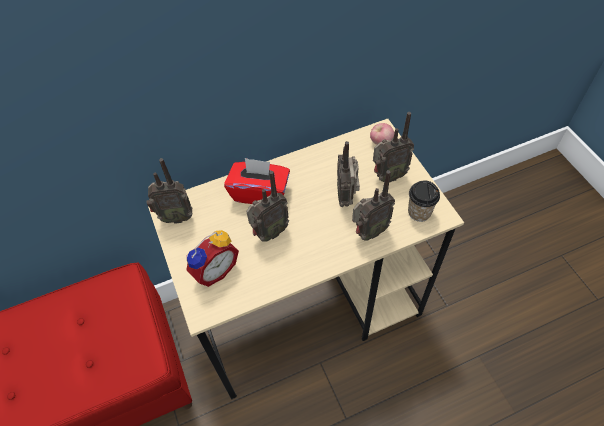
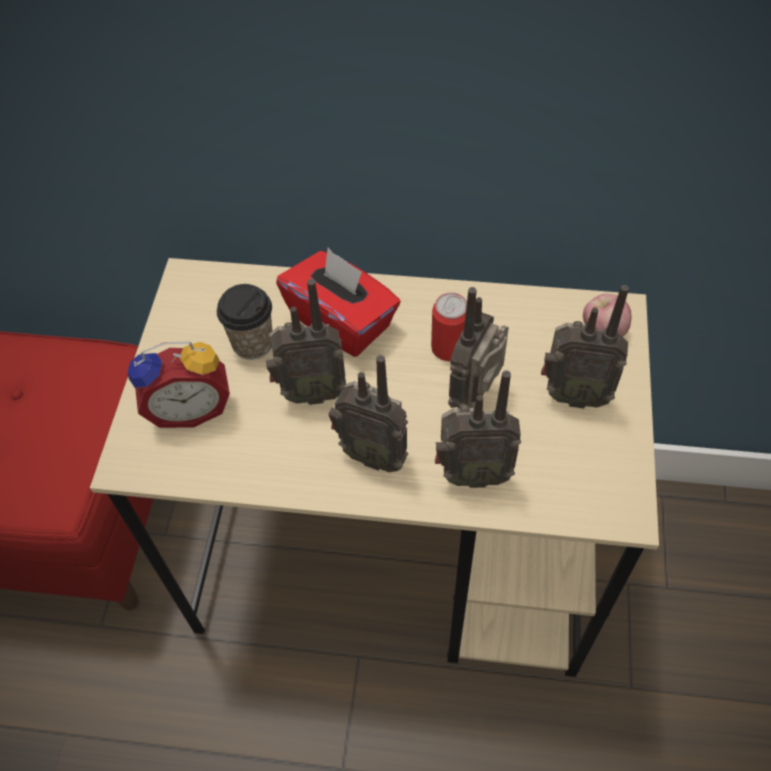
camera: 30 degrees right, 0 degrees up
radio [147,158,193,224] -> radio moved to [329,355,408,472]
cup [408,181,440,222] -> cup moved to [217,284,273,360]
none -> can [431,292,467,361]

